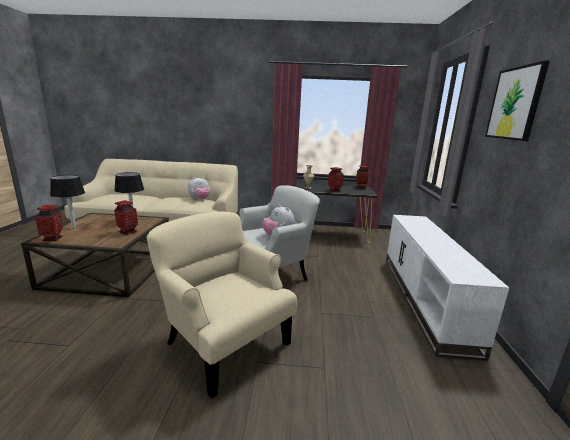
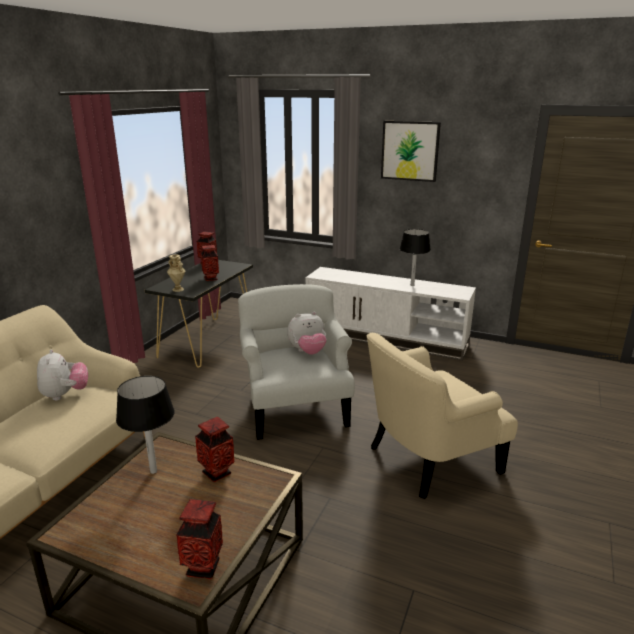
camera: 70 degrees left, 5 degrees up
black table lamp [50,175,85,228] -> black table lamp moved to [400,229,431,286]

